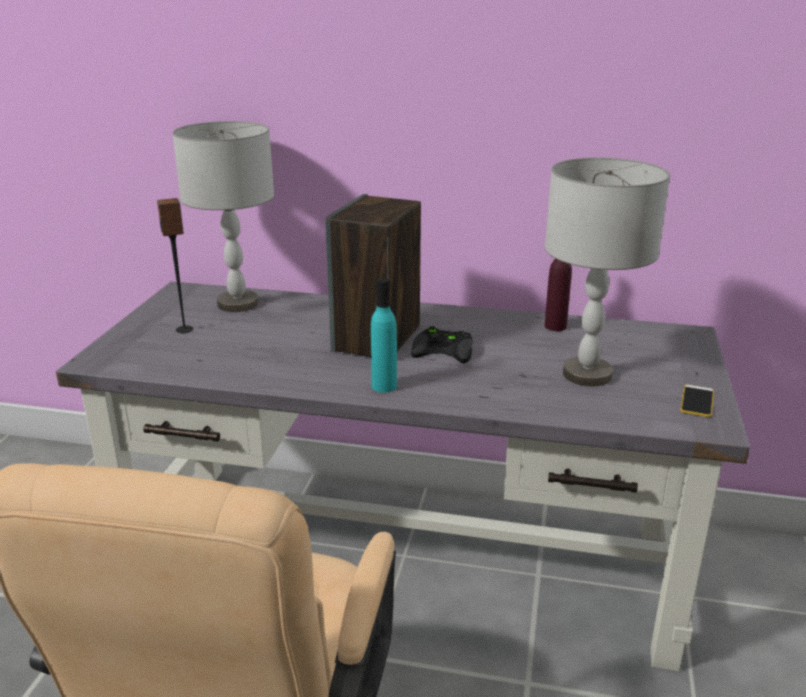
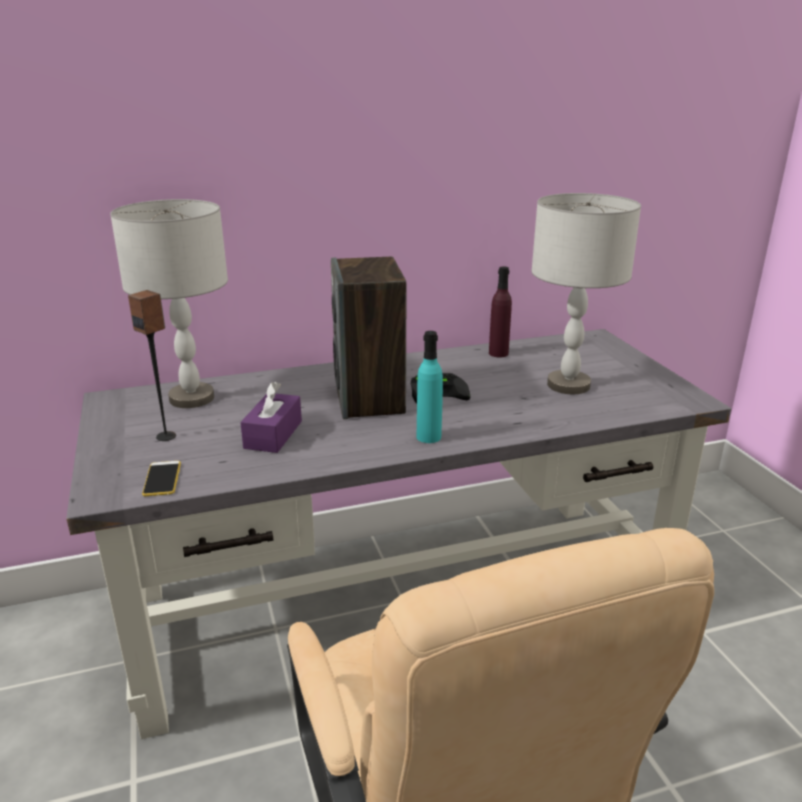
camera: 30 degrees left, 0 degrees up
phone [680,384,714,417] -> phone moved to [142,461,181,496]
none -> purple tissue box [240,382,302,453]

